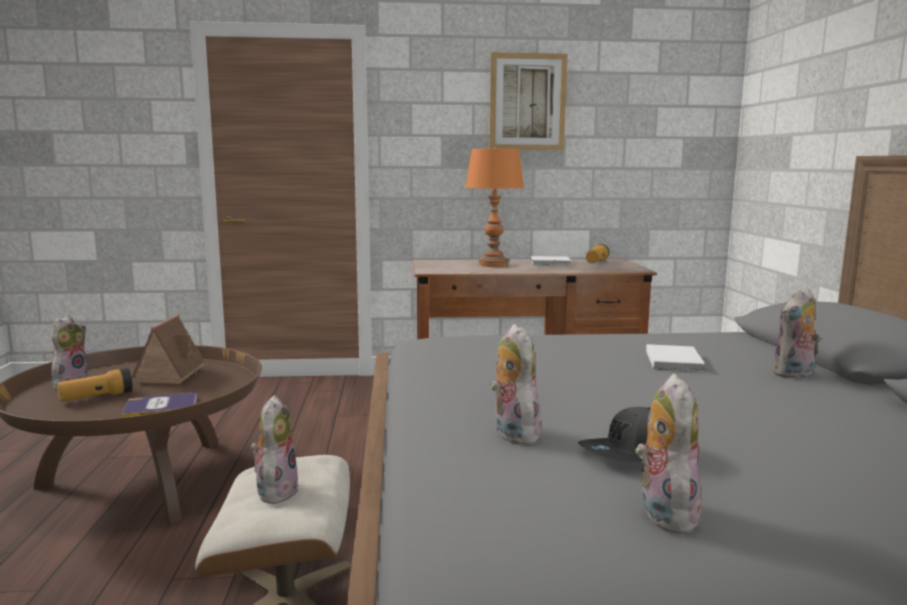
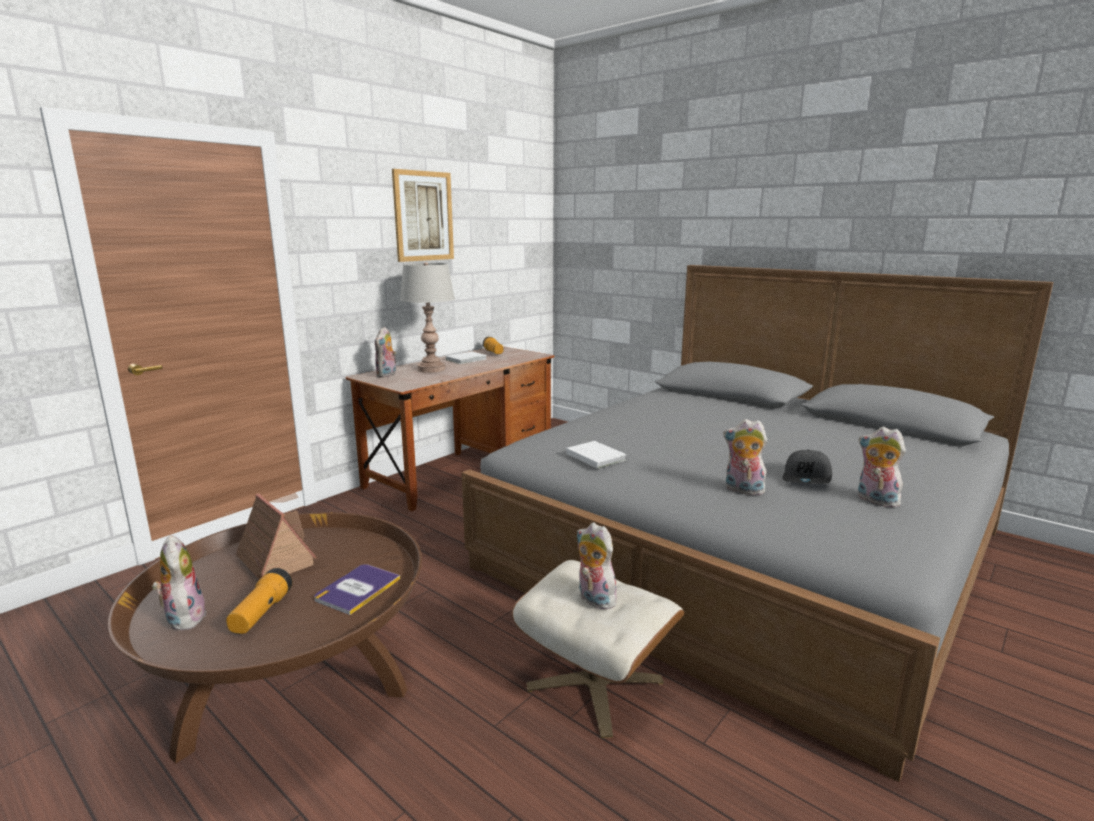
camera: 45 degrees left, 5 degrees up
orange table lamp [465,147,524,267] -> grey table lamp [400,262,455,373]
white book [646,344,705,372] -> white book moved to [566,441,627,469]
plush toy [772,288,821,379] -> plush toy moved to [375,327,397,378]

